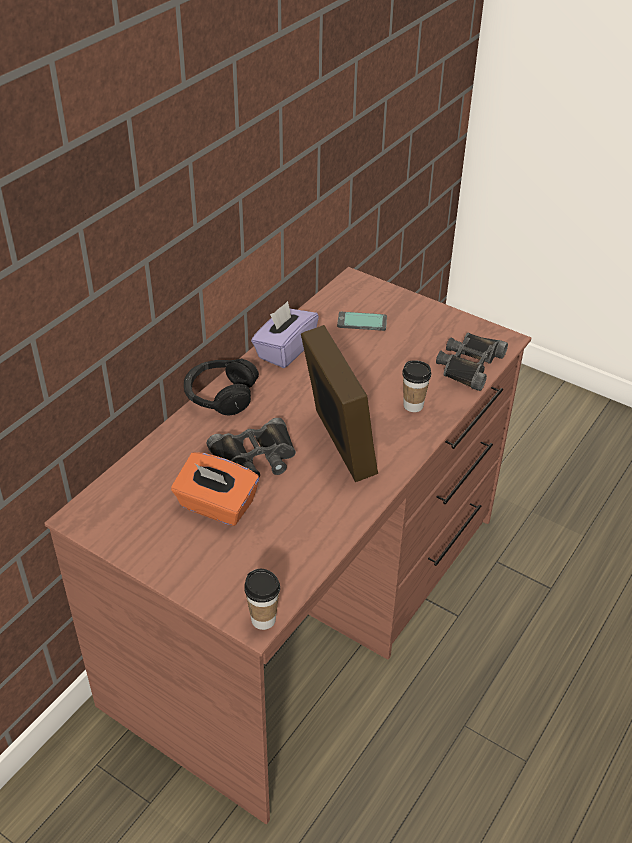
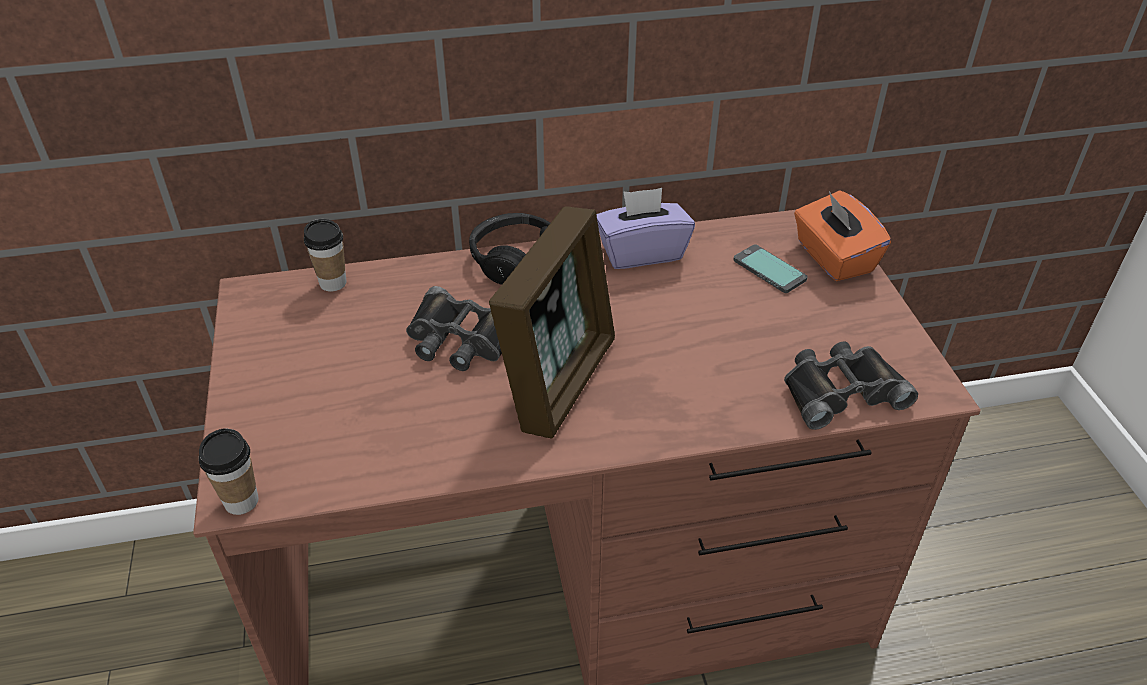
camera: 45 degrees right, 0 degrees up
orange tissue box [171,452,259,526] -> orange tissue box moved to [794,190,891,281]
cup [402,360,431,412] -> cup moved to [304,219,346,292]

